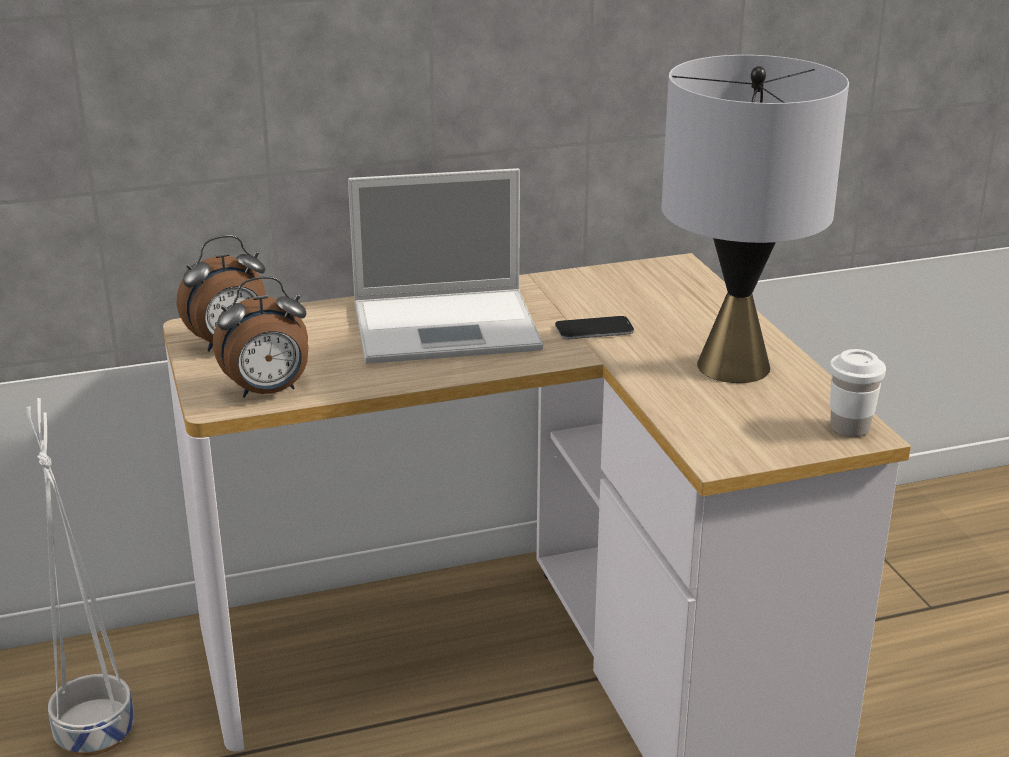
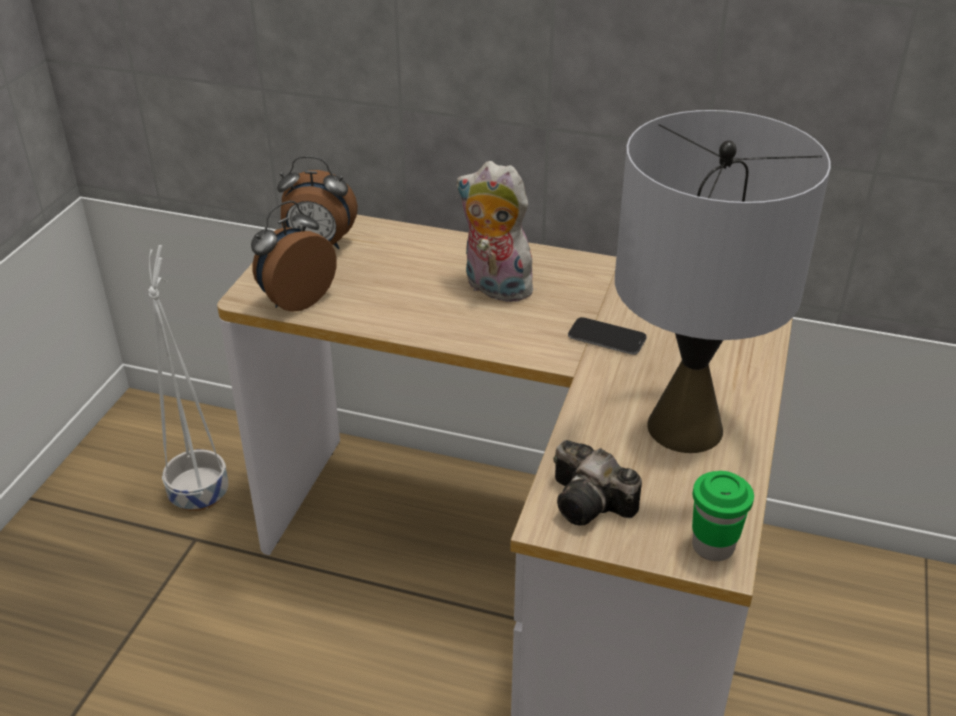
camera: 35 degrees right, 10 degrees up
alarm clock [213,276,308,398] -> alarm clock turned 120 degrees clockwise [251,201,337,312]
laptop [348,168,543,364] -> plush toy [456,161,539,302]
white cup [830,349,886,437] -> green cup [692,471,754,561]
none -> camera [553,440,642,526]

